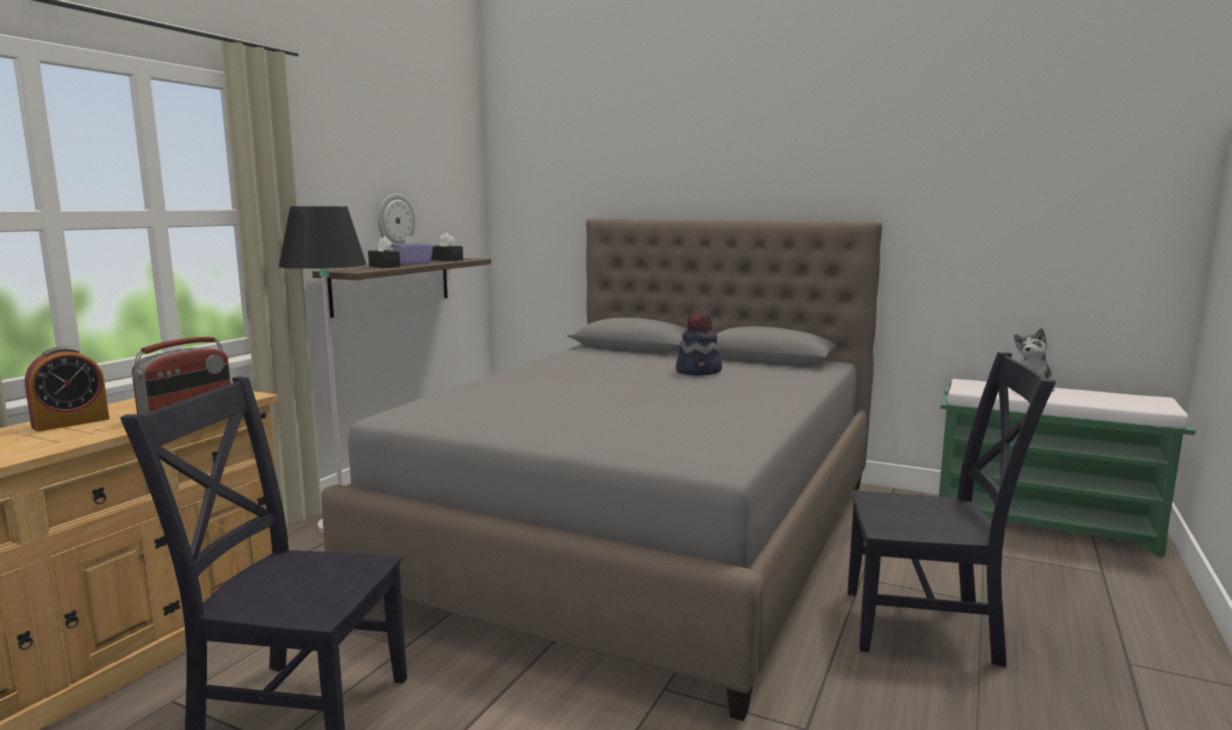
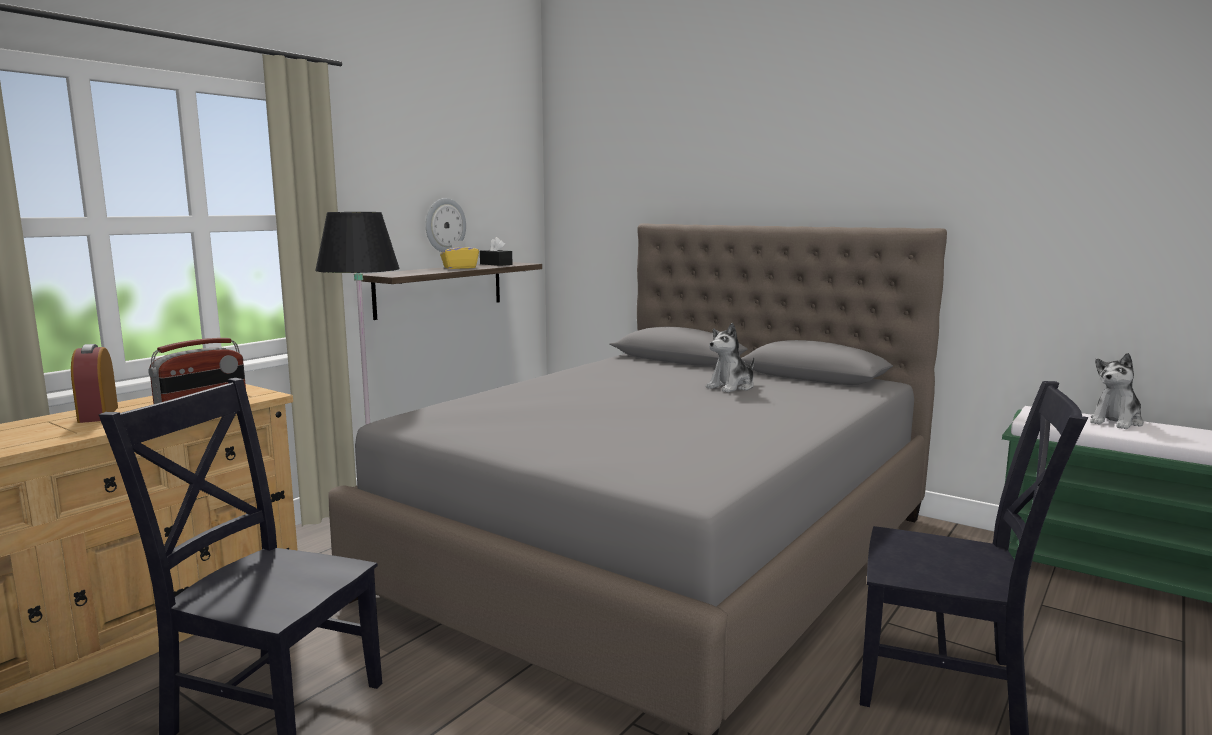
camera: 10 degrees right, 0 degrees up
alarm clock [25,347,109,432] -> alarm clock turned 105 degrees clockwise [71,344,118,423]
black tissue box [368,236,400,268] -> none
purple tissue box [393,236,433,265] -> yellow tissue box [440,240,479,269]
hat [676,310,722,375] -> plush toy [706,323,754,393]

